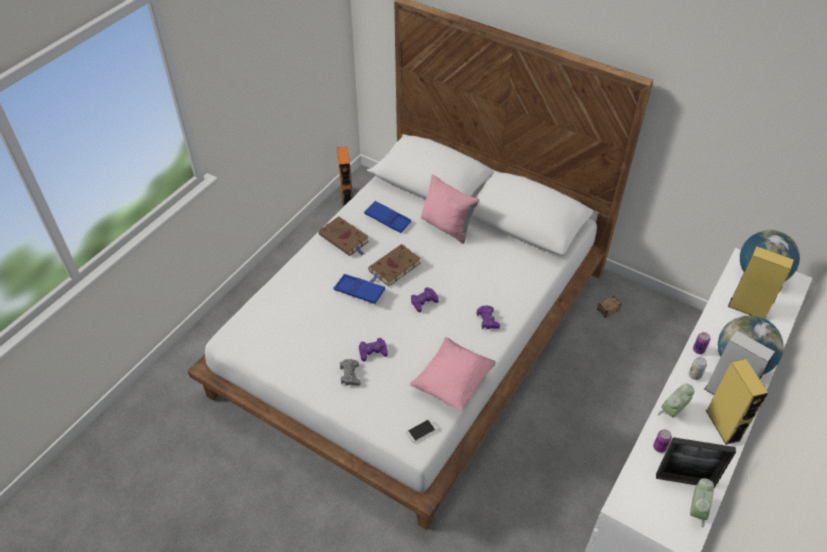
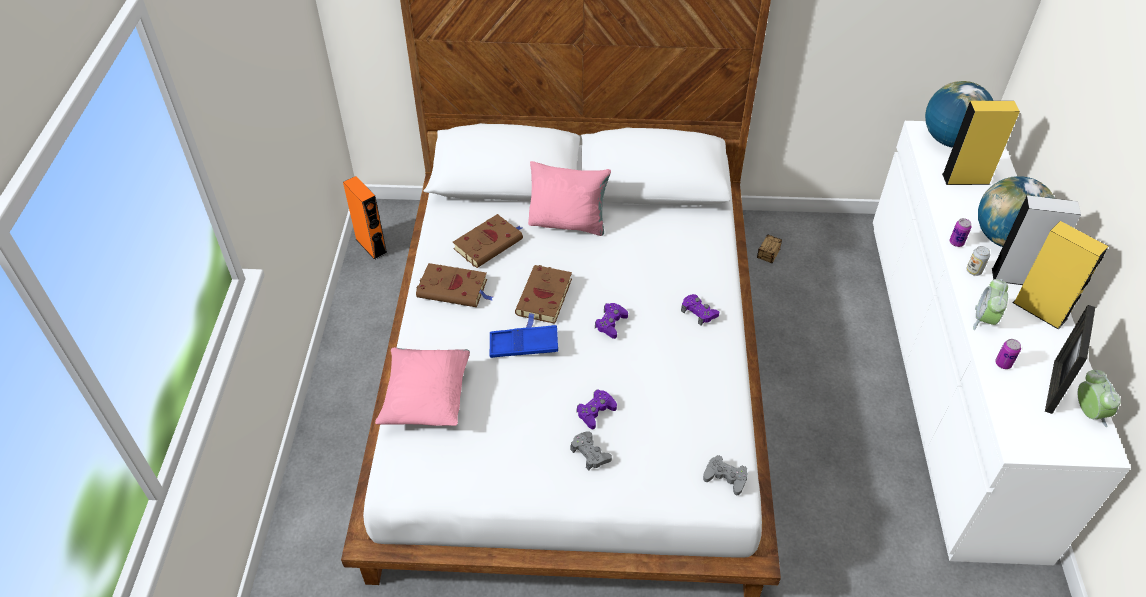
camera: 30 degrees left, 0 degrees up
blue tray [364,201,411,233] -> brown book [453,214,523,268]
phone [406,418,438,443] -> grey game controller [703,455,748,496]
pink pillow [410,337,496,411] -> pink pillow moved to [375,347,470,426]
picture frame [656,437,736,488] -> picture frame turned 135 degrees clockwise [1045,305,1095,414]

